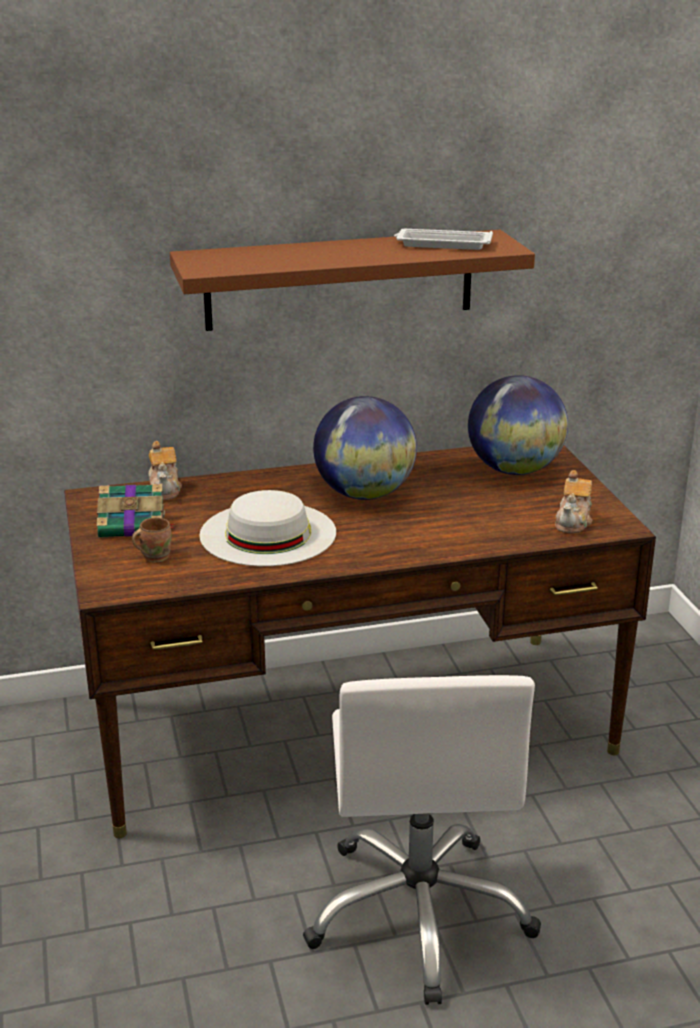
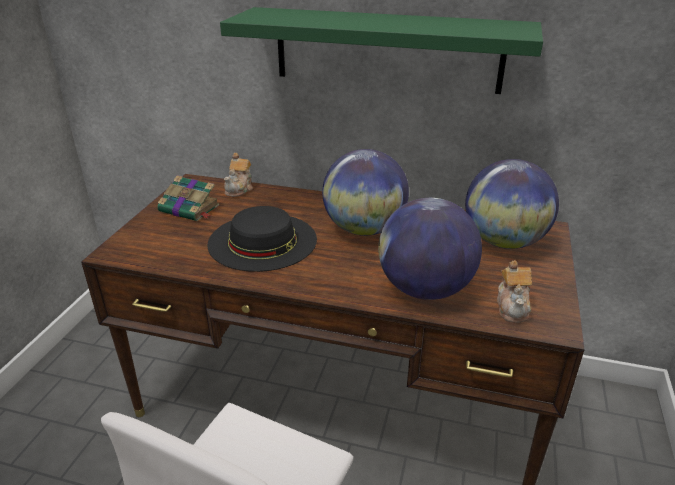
camera: 30 degrees right, 5 degrees up
brown mug [132,517,172,563] -> none
brown shelf [170,230,535,331] -> green shelf [220,7,543,94]
white hat [199,490,336,566] -> black hat [207,206,317,272]
white tray [394,229,493,250] -> none
teapot [555,470,592,533] -> teapot turned 45 degrees counterclockwise [497,260,532,323]
none -> globe [378,198,482,300]

